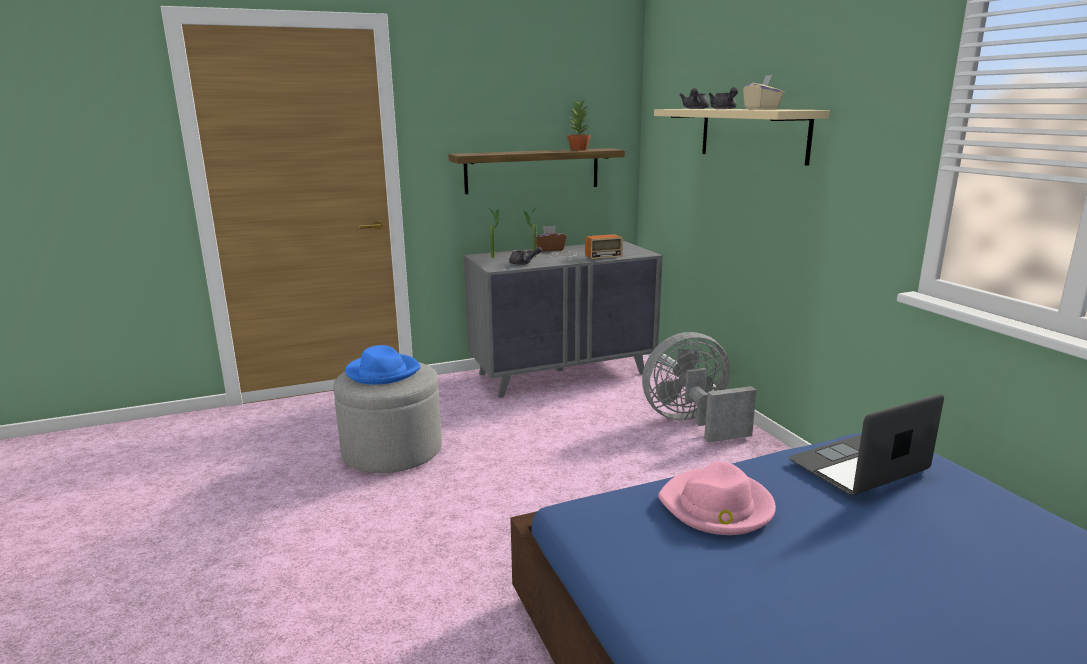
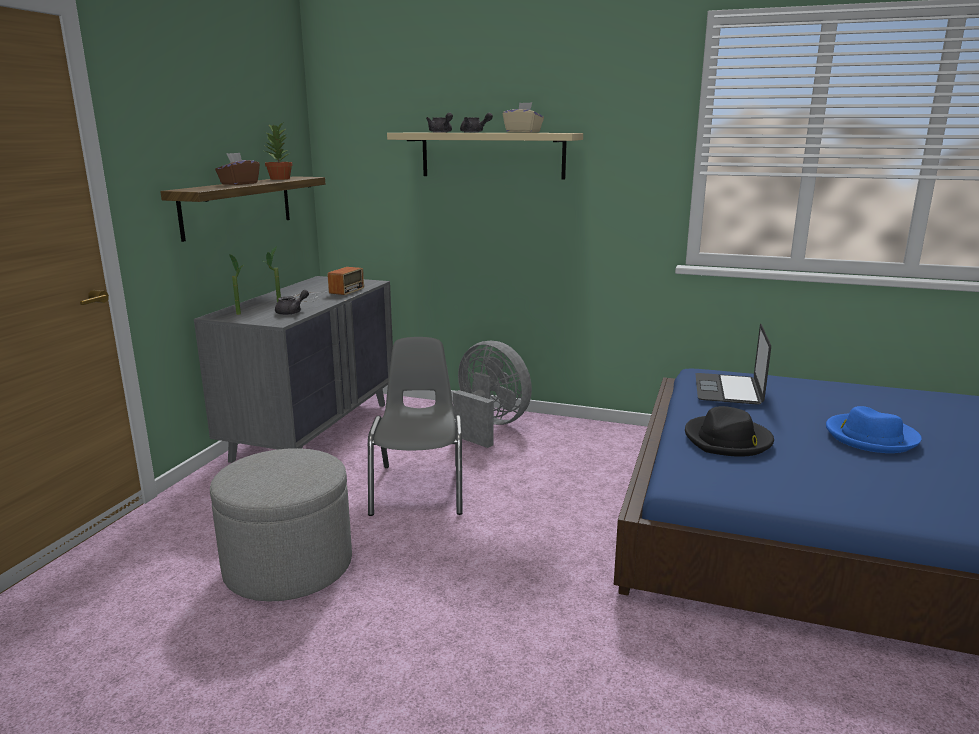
camera: 50 degrees left, 0 degrees up
blue hat [345,345,420,385] -> blue hat moved to [826,406,922,453]
brown tissue box [536,225,567,252] -> brown tissue box moved to [215,153,260,185]
grey fan [642,332,757,442] -> grey fan turned 105 degrees clockwise [453,341,532,448]
pink hat [658,462,776,535] -> black hat [685,406,774,457]
none -> grey chair [368,337,462,516]

